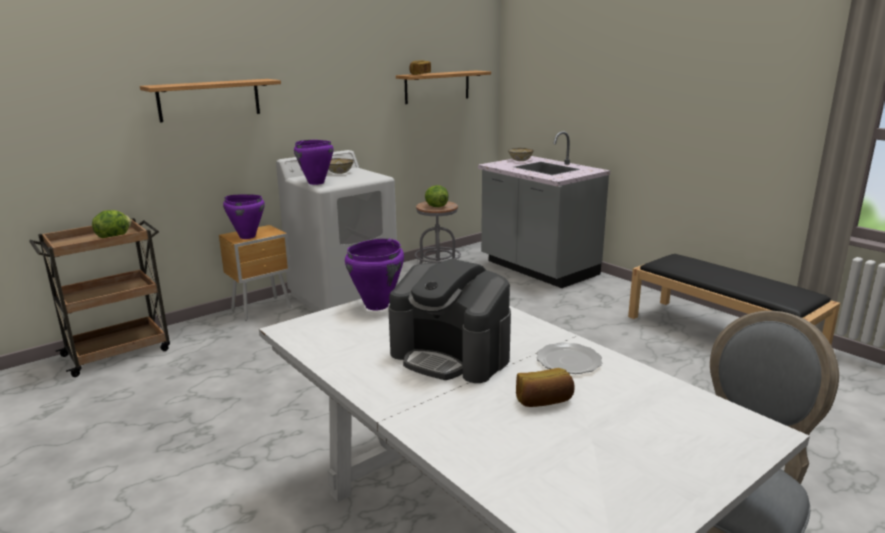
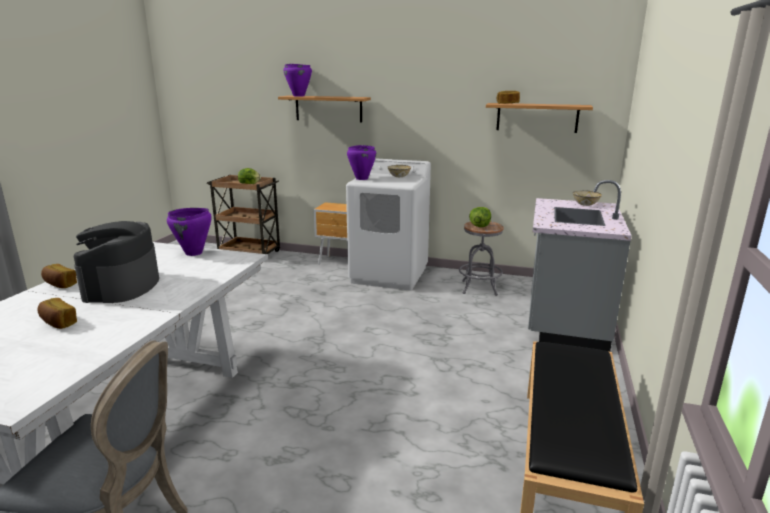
camera: 55 degrees right, 0 degrees up
purple cooking pot [223,194,265,239] -> purple cooking pot moved to [283,64,312,97]
plate [536,342,602,374] -> none
none -> bread [41,264,77,288]

